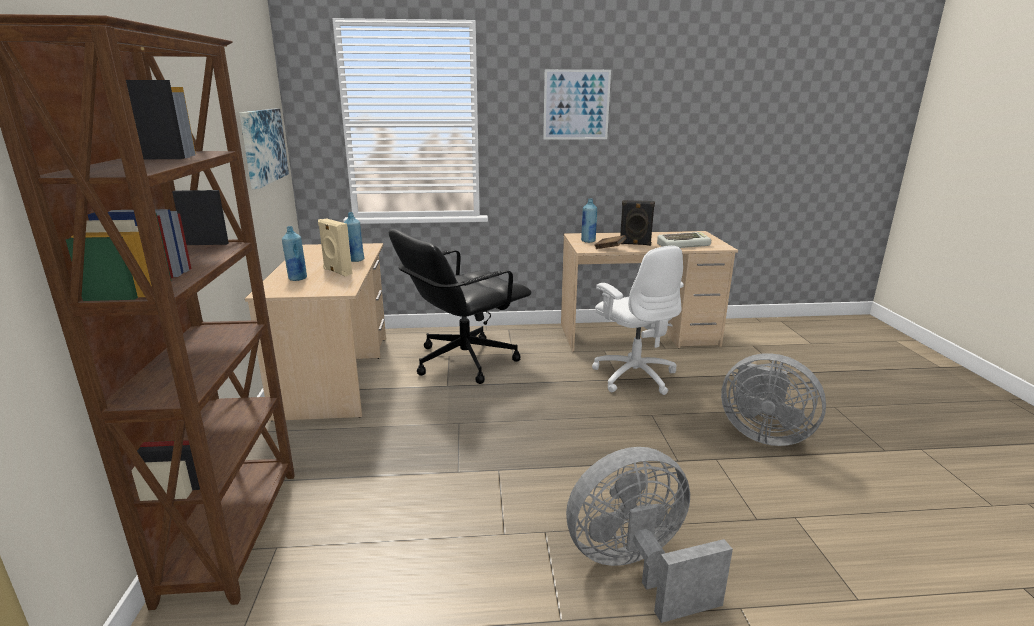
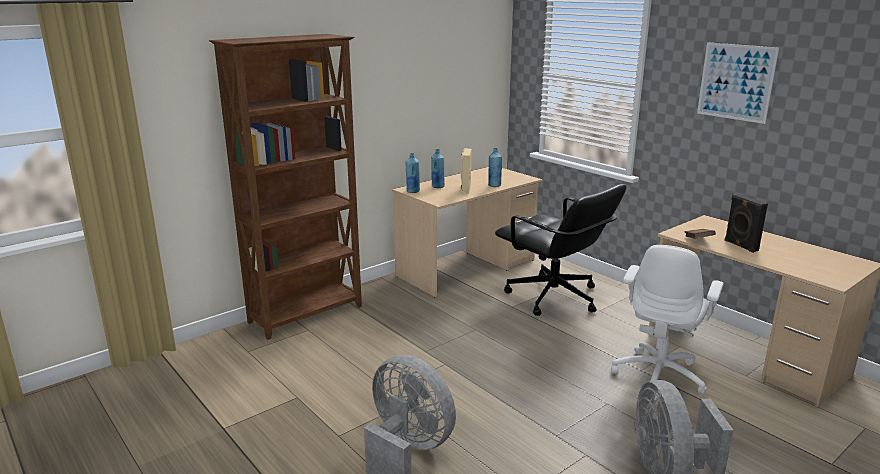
camera: 55 degrees right, 0 degrees up
picture [239,109,289,189] -> none
black office chair [389,229,532,384] -> black office chair turned 150 degrees counterclockwise [495,184,627,316]
blue bottle [581,199,597,243] -> blue bottle moved to [406,153,420,193]
keyboard [657,232,711,248] -> none

